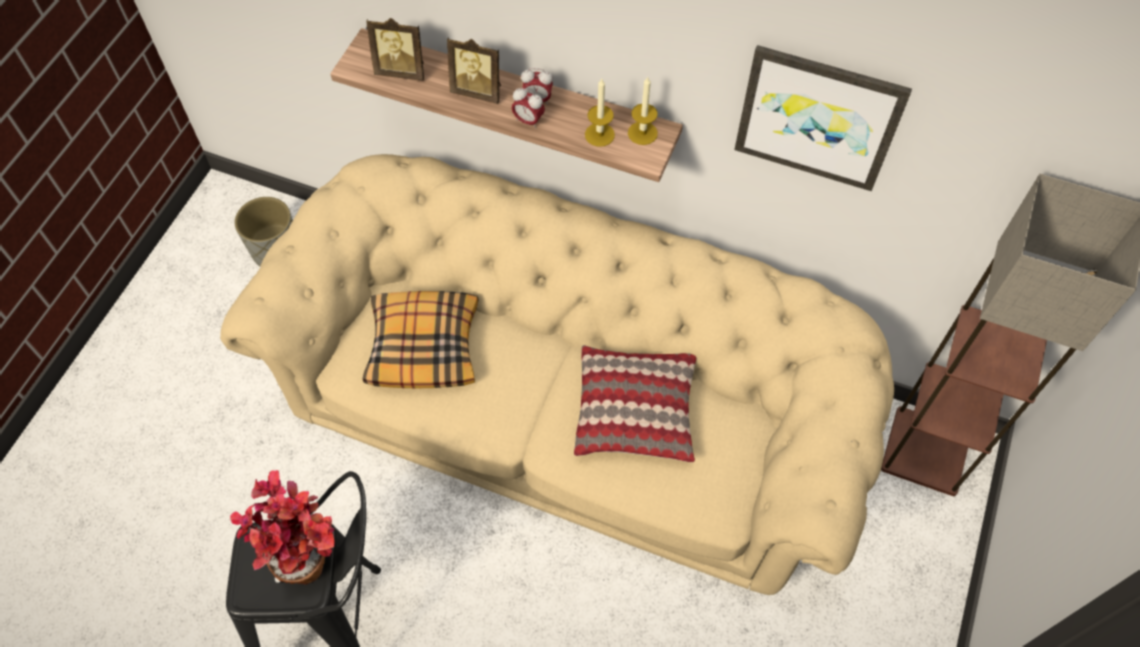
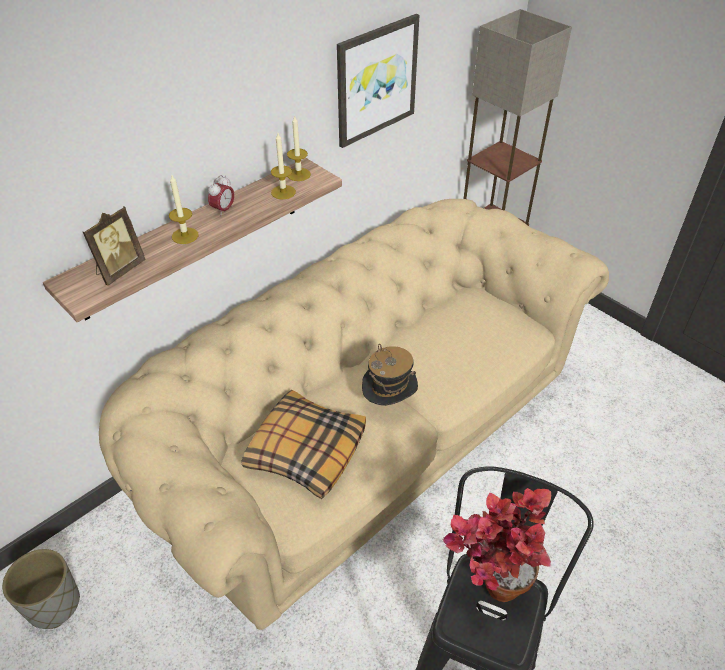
camera: 65 degrees left, 15 degrees down
picture frame [447,37,501,104] -> candle [169,175,199,244]
alarm clock [512,88,545,129] -> none
pillow [574,345,696,462] -> none
none -> hat [362,344,418,406]

